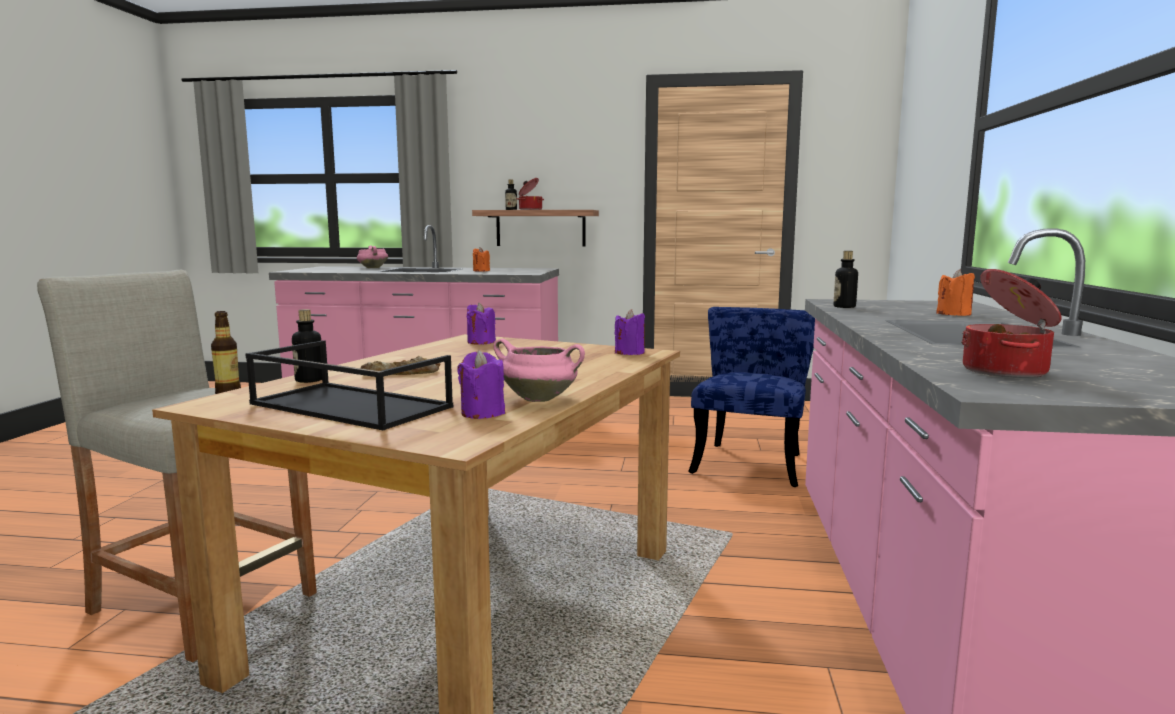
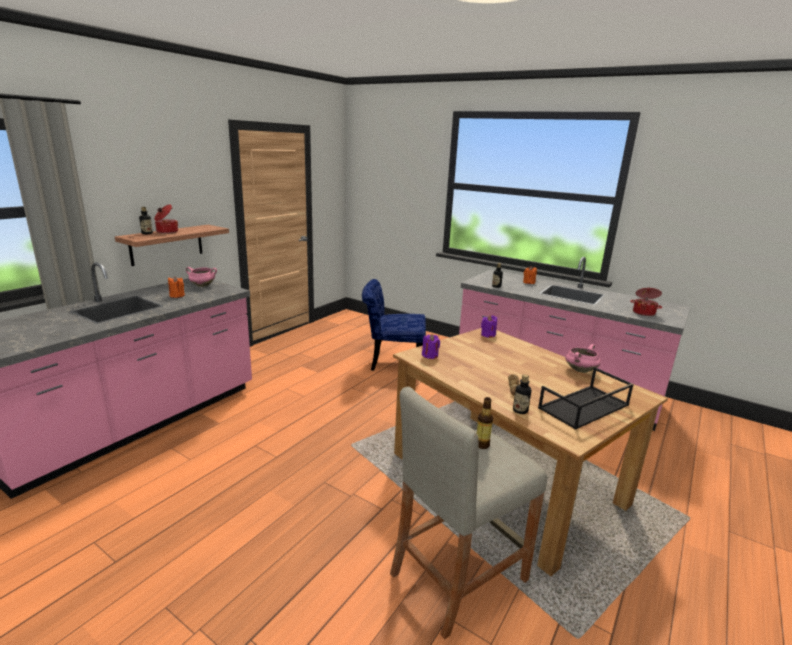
camera: 65 degrees left, 10 degrees up
pink cooking pot [357,246,388,268] -> pink cooking pot moved to [186,267,217,287]
purple candle [458,350,505,419] -> none
blue chair [688,307,815,487] -> blue chair turned 45 degrees counterclockwise [362,279,426,371]

